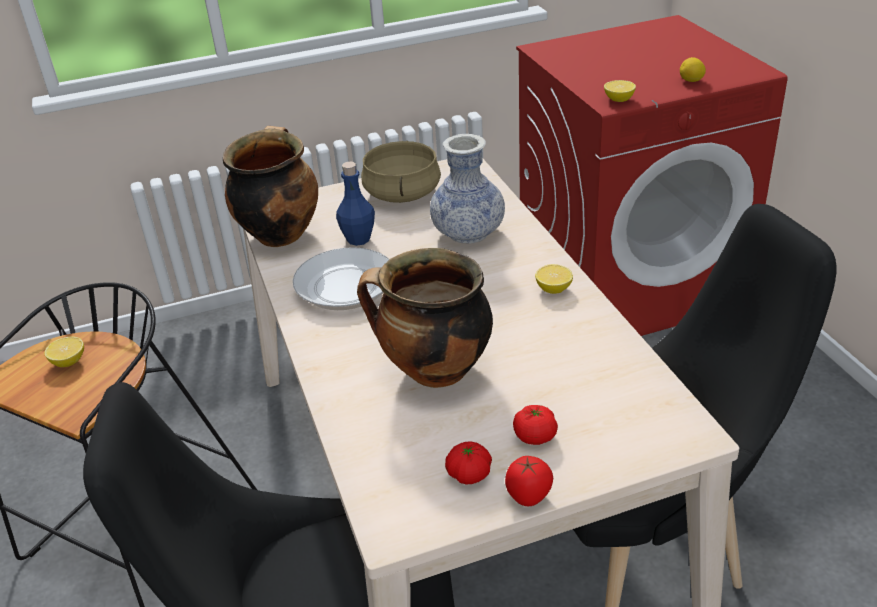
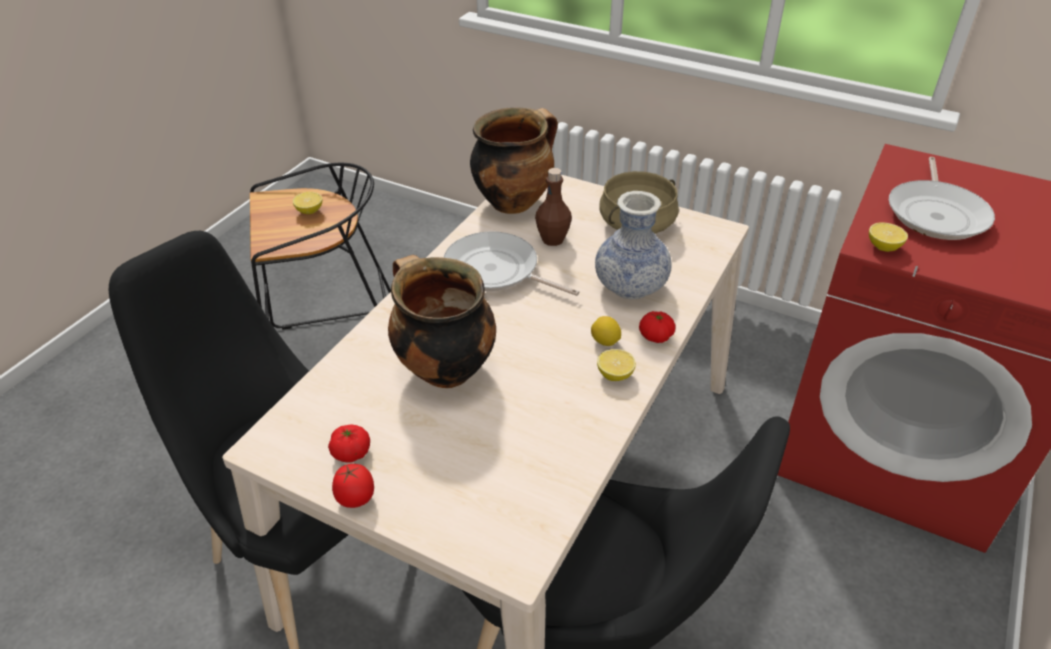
camera: 45 degrees right, 5 degrees up
blue bottle [336,161,375,246] -> brown bottle [535,168,572,246]
tomato [513,405,558,445] -> tomato moved to [639,311,676,343]
lemon [680,57,706,82] -> lemon moved to [591,316,621,346]
none -> frying pan [889,157,995,240]

